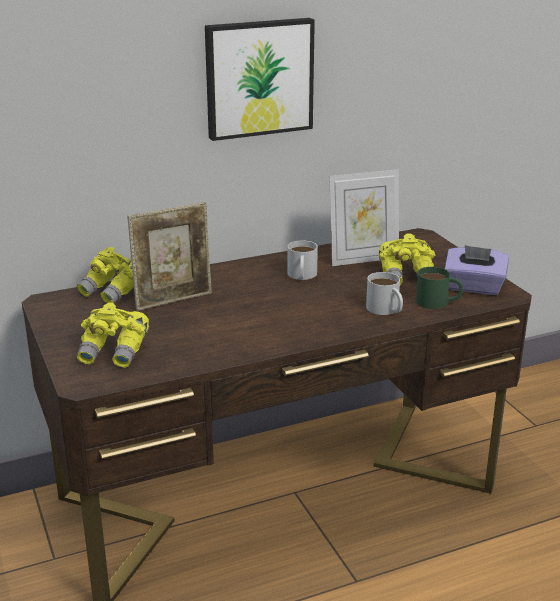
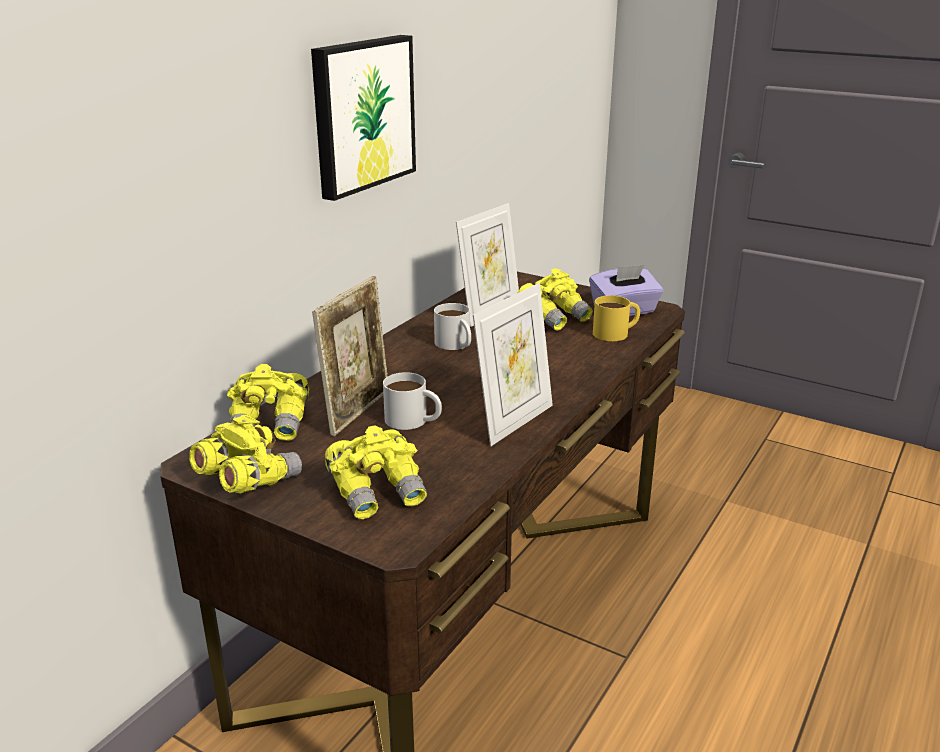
camera: 35 degrees left, 0 degrees up
white mug [366,272,403,315] -> white mug moved to [383,372,442,430]
green mug [416,267,463,309] -> yellow mug [593,295,640,341]
none -> yellow binoculars [189,414,302,493]
none -> picture frame [473,283,553,446]

